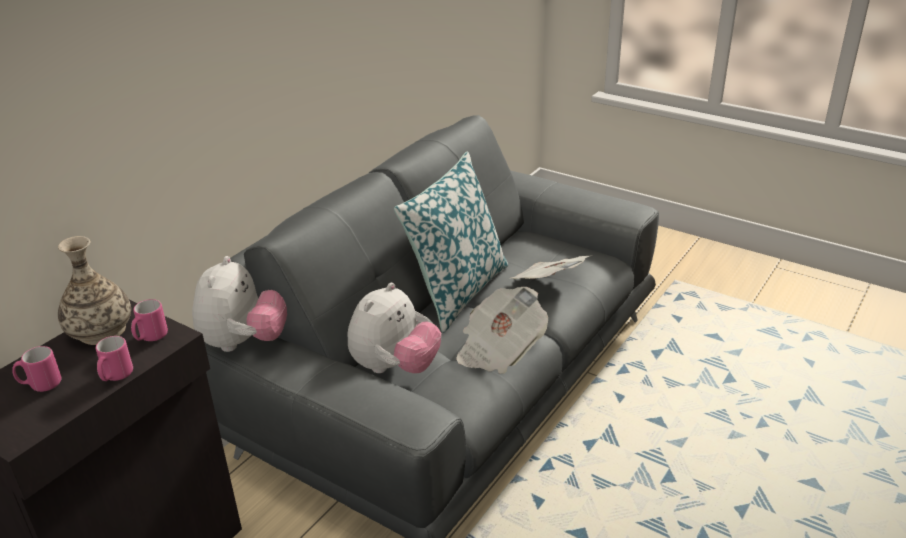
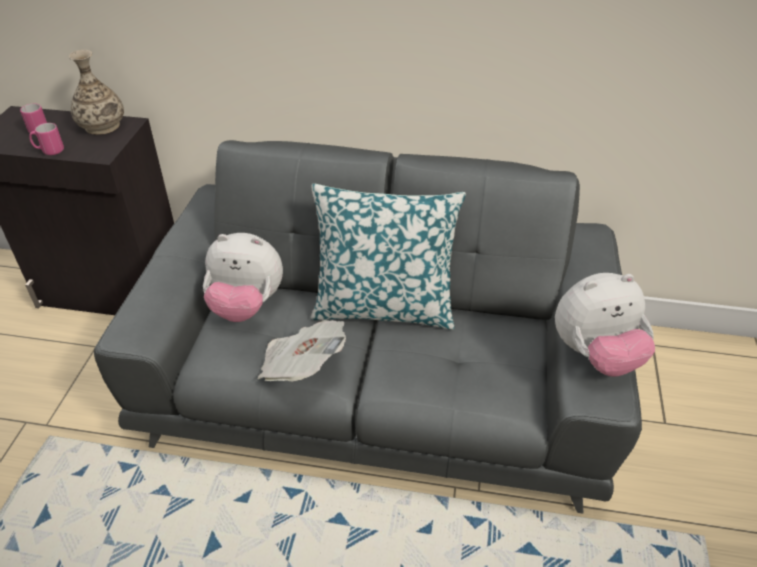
camera: 65 degrees right, 10 degrees up
pink mug [131,299,168,341] -> none
plush toy [192,256,287,352] -> plush toy moved to [555,273,655,377]
newspaper [509,256,590,279] -> none

